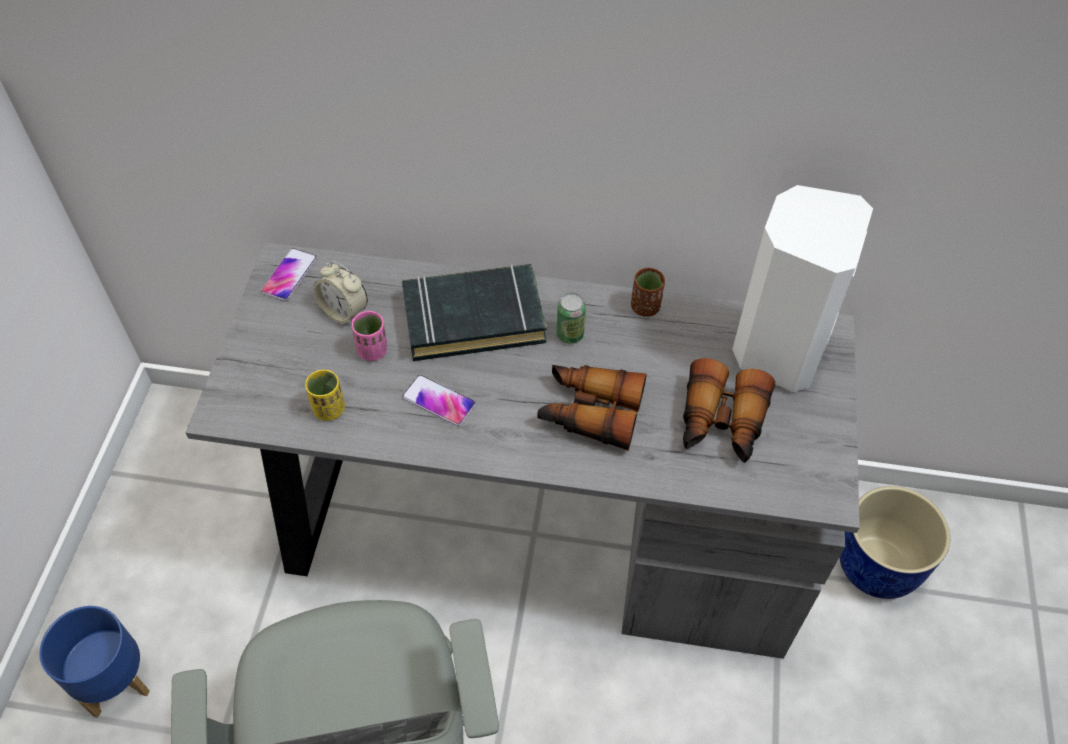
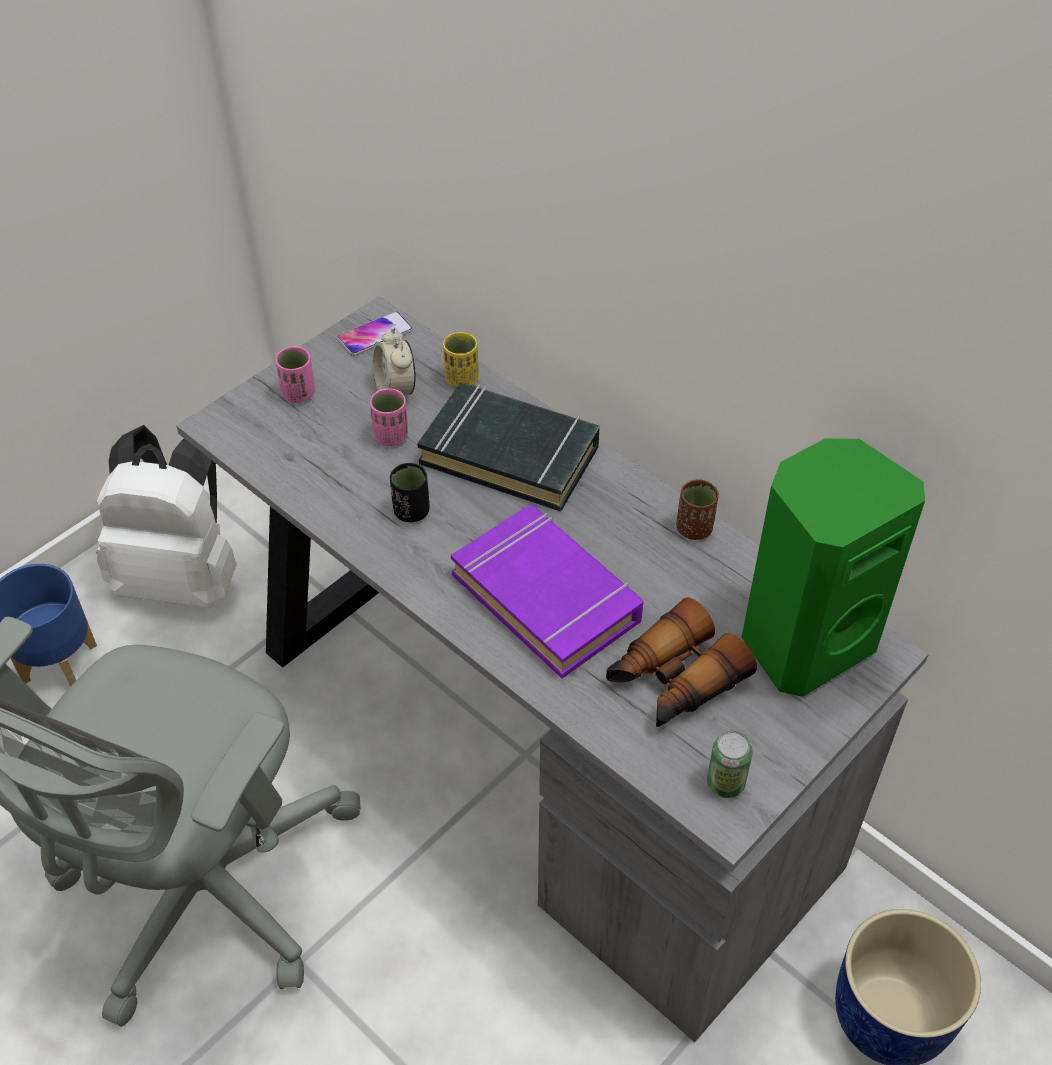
camera: 35 degrees right, 5 degrees down
yellow cup [305,370,345,421] -> yellow cup moved to [443,332,479,388]
phone [402,375,476,426] -> black cup [390,463,430,522]
binoculars [537,365,647,451] -> purple book [451,505,644,679]
can [556,293,586,344] -> can moved to [707,731,753,798]
white speaker [732,185,873,392] -> green speaker [741,438,925,697]
none -> white backpack [96,425,237,608]
none -> pink cup [275,346,315,403]

